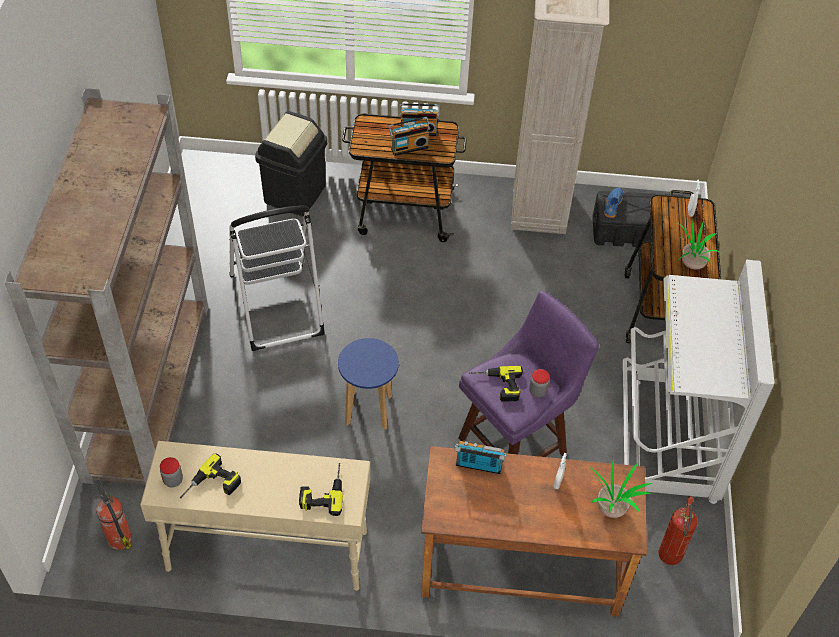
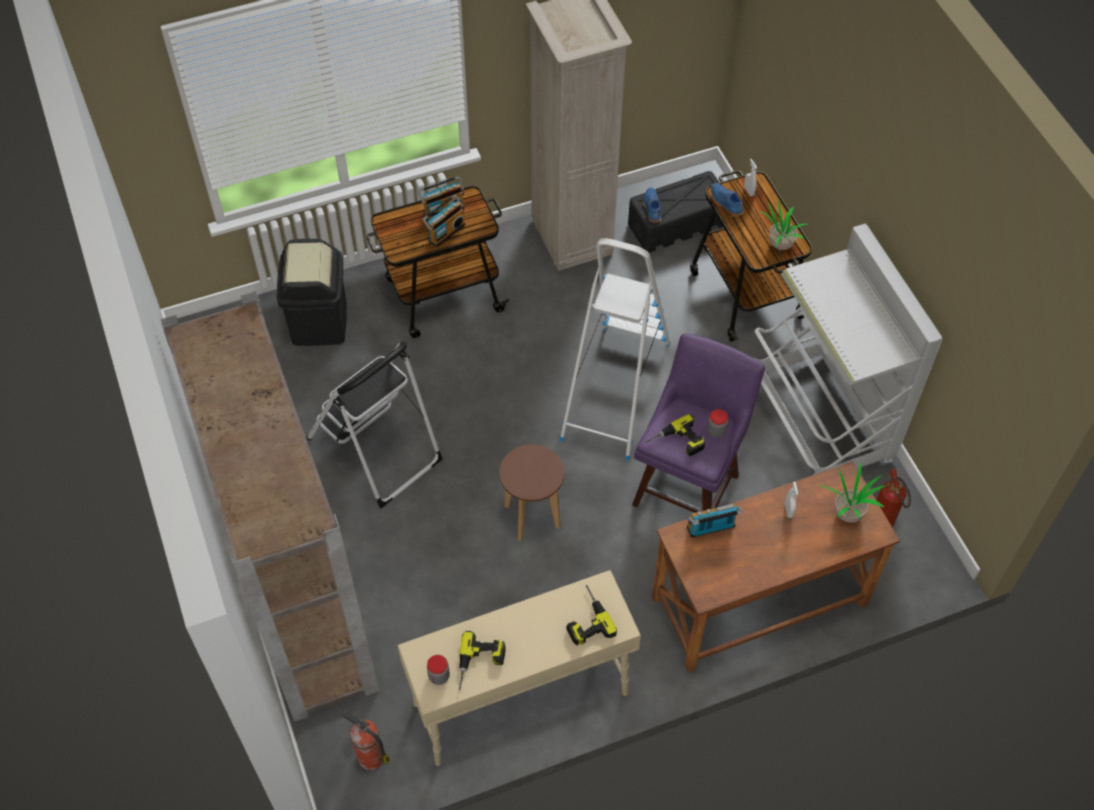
camera: 25 degrees left, 5 degrees up
blue stool [338,338,399,430] -> brown stool [499,444,564,541]
none -> white step ladder [560,238,671,461]
none -> blue shoe [711,183,744,216]

